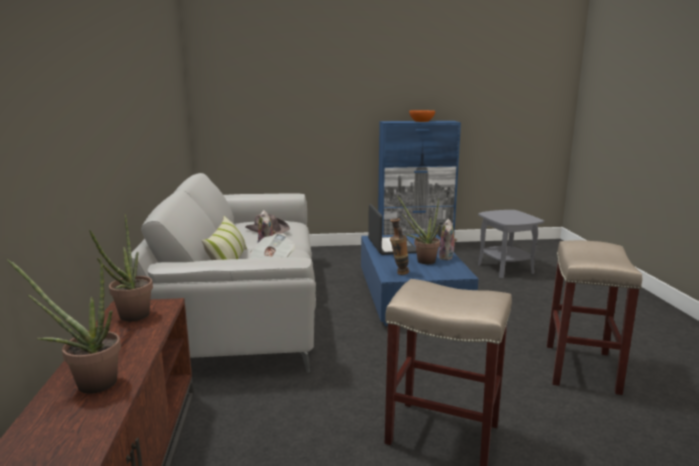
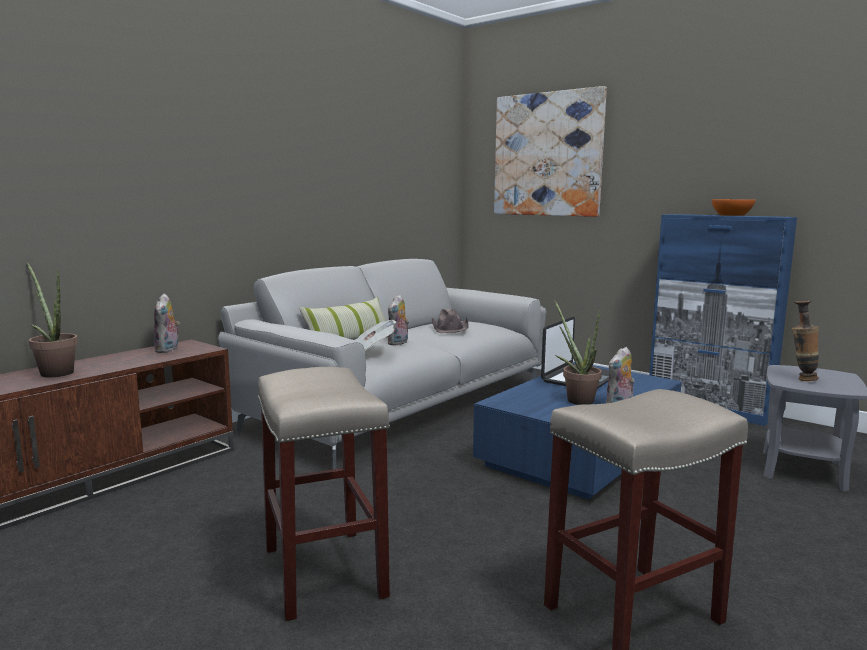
camera: 45 degrees right, 5 degrees down
potted plant [89,214,153,322] -> plush toy [154,293,180,353]
vase [390,218,409,275] -> vase moved to [792,301,819,381]
none -> picture [494,86,607,217]

